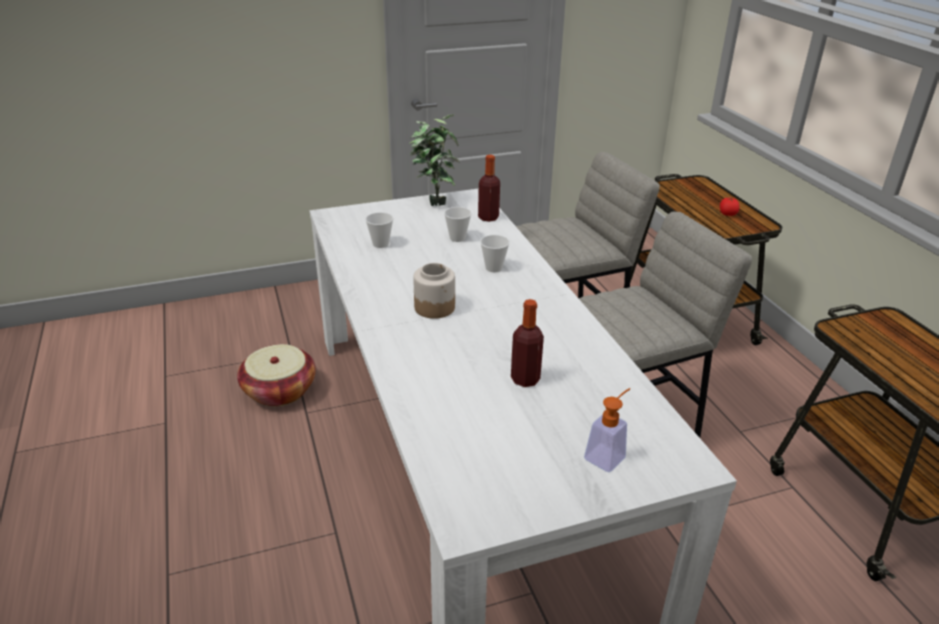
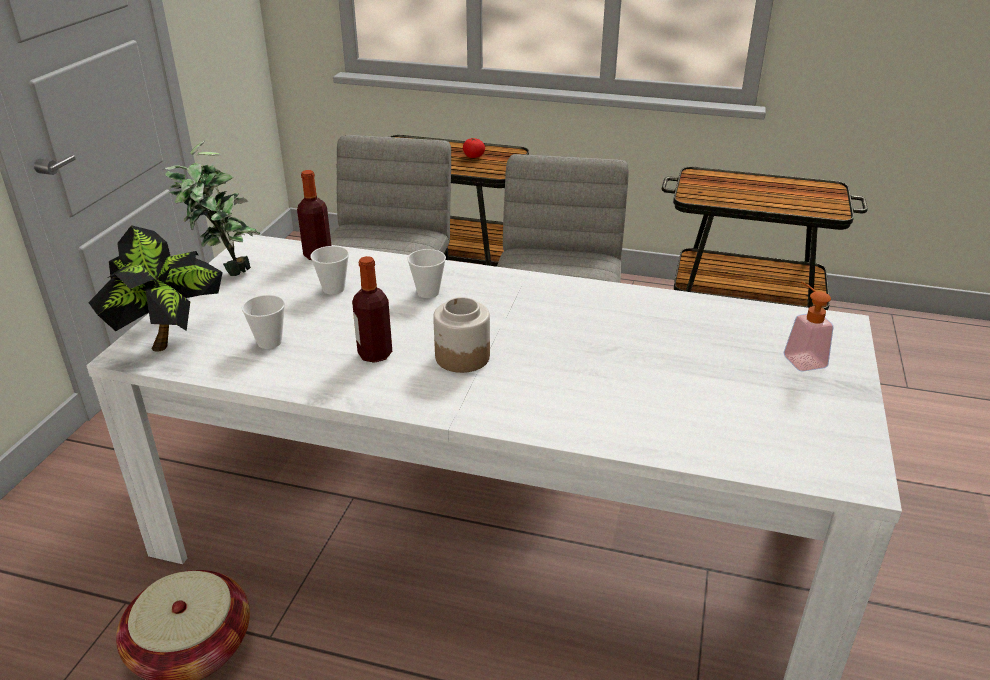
camera: 55 degrees left, 0 degrees up
bottle [511,299,544,387] -> bottle moved to [352,256,392,363]
none -> potted plant [88,225,223,352]

